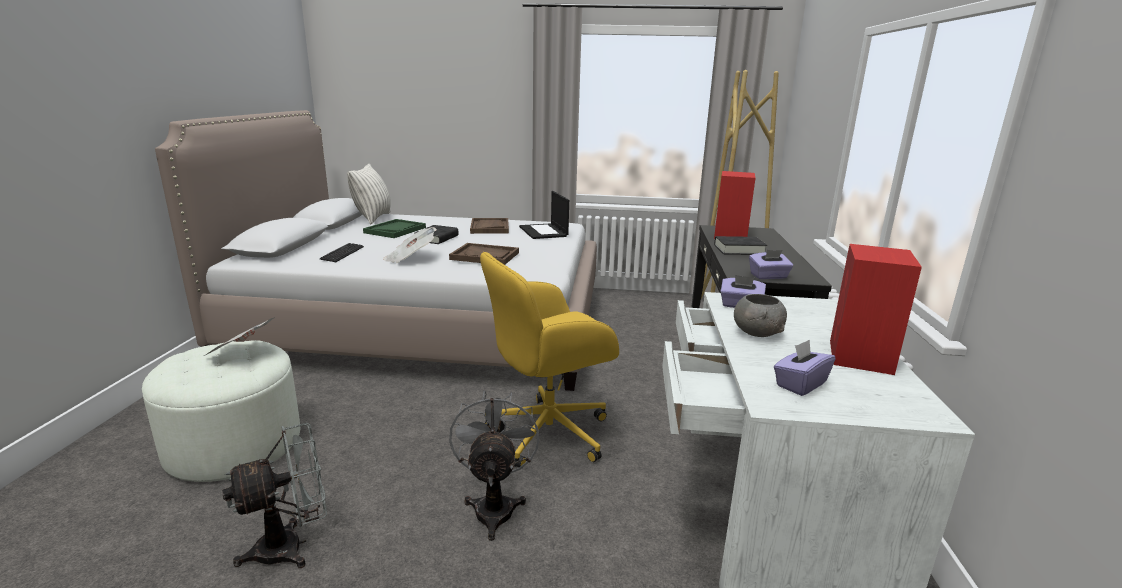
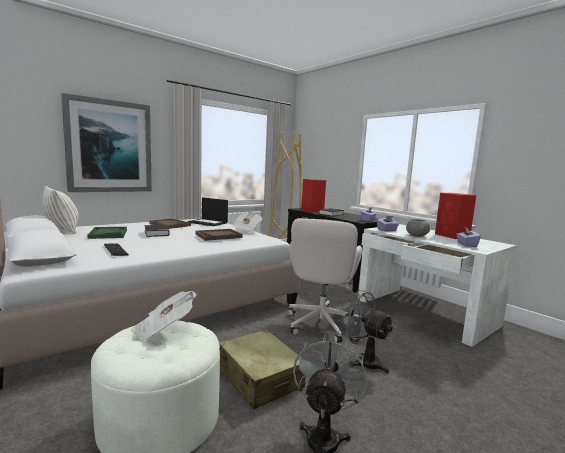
camera: 45 degrees left, 10 degrees down
newspaper [383,227,437,263] -> newspaper moved to [233,212,262,233]
yellow office chair [480,252,619,467] -> white office chair [288,218,362,343]
none -> picture [61,93,152,192]
none -> beige suitcase [219,329,306,410]

